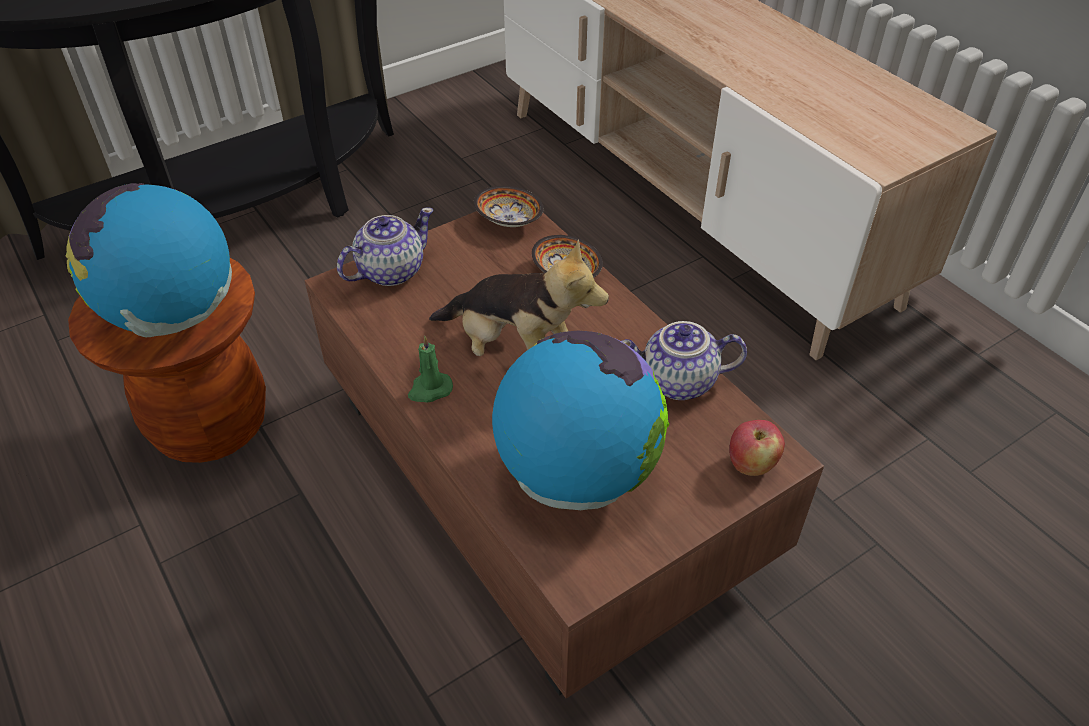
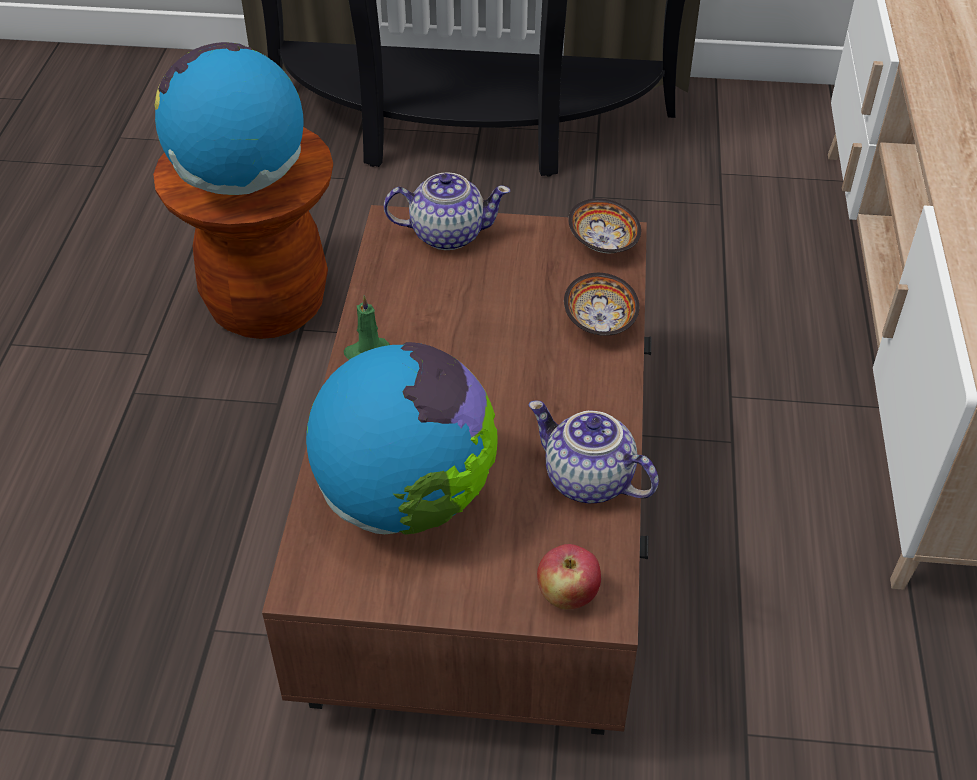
camera: 40 degrees right, 0 degrees up
plush toy [429,240,609,356] -> none

